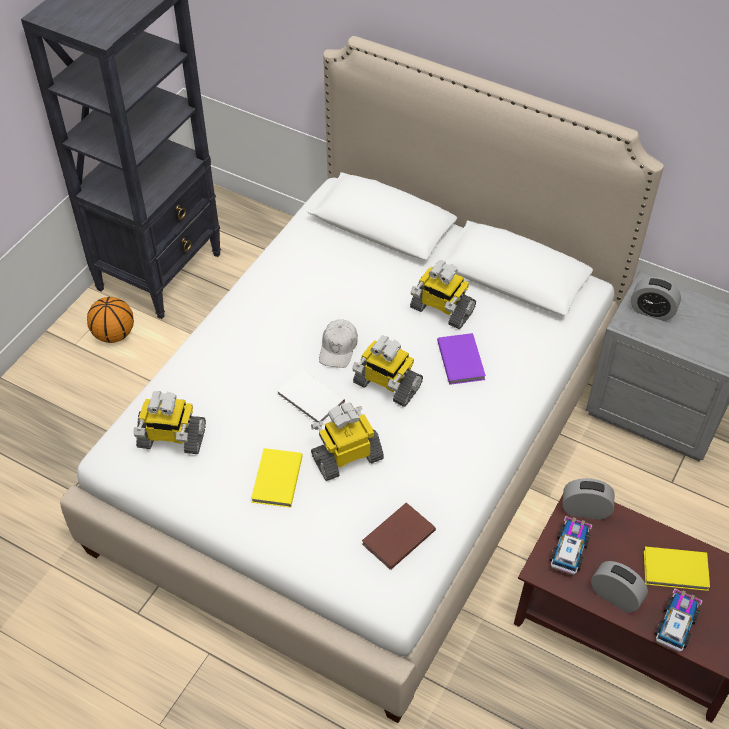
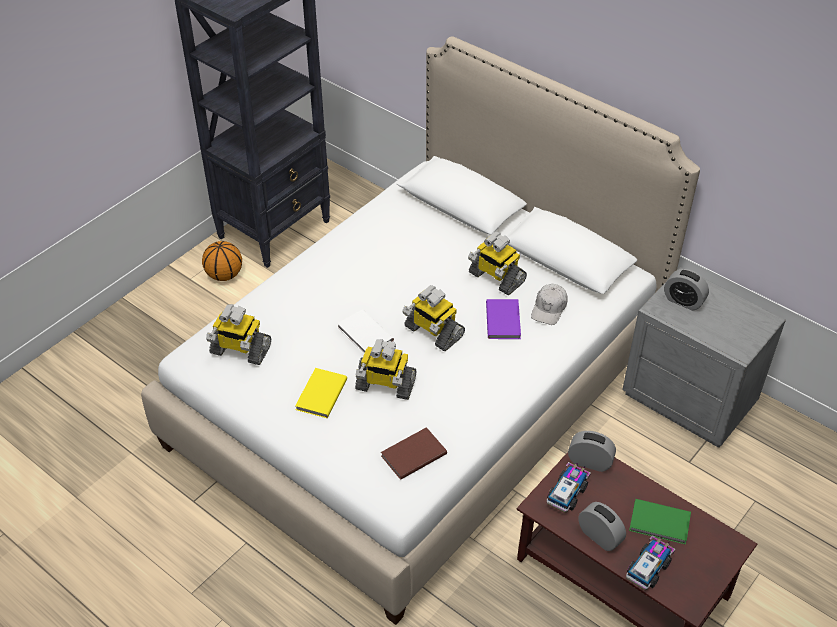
camera: 10 degrees right, 5 degrees down
toy robot [311,403,384,481] -> toy robot turned 150 degrees counterclockwise [355,339,416,400]
white cap [319,319,358,368] -> white cap moved to [531,284,568,325]
yellow book [644,546,710,591] -> green book [629,499,691,545]

